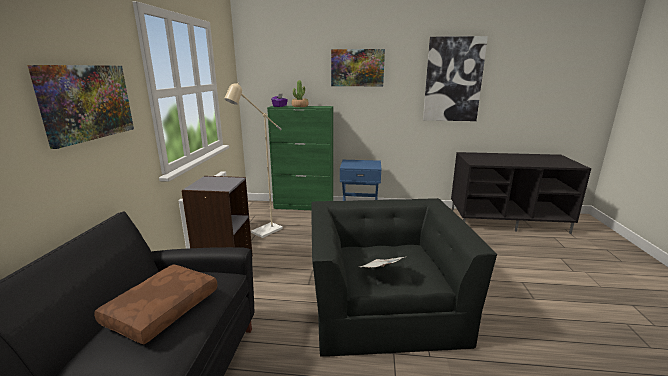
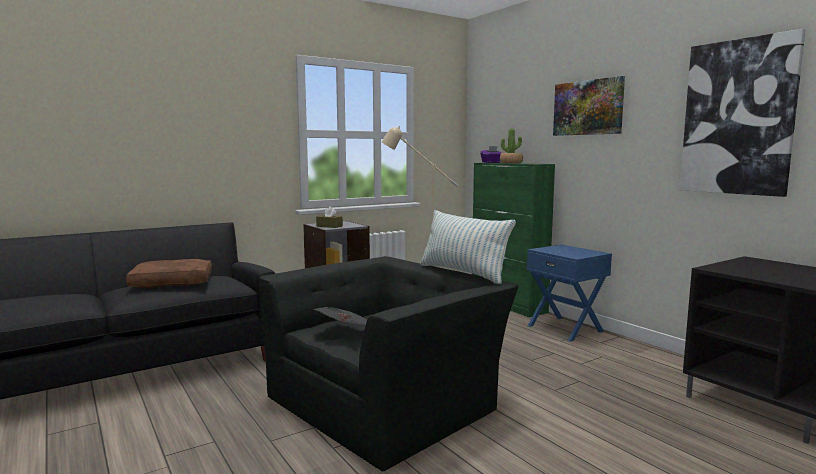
camera: 50 degrees right, 10 degrees down
picture [27,65,134,149] -> none
none -> brown tissue box [316,206,343,228]
none -> pillow [420,210,516,284]

